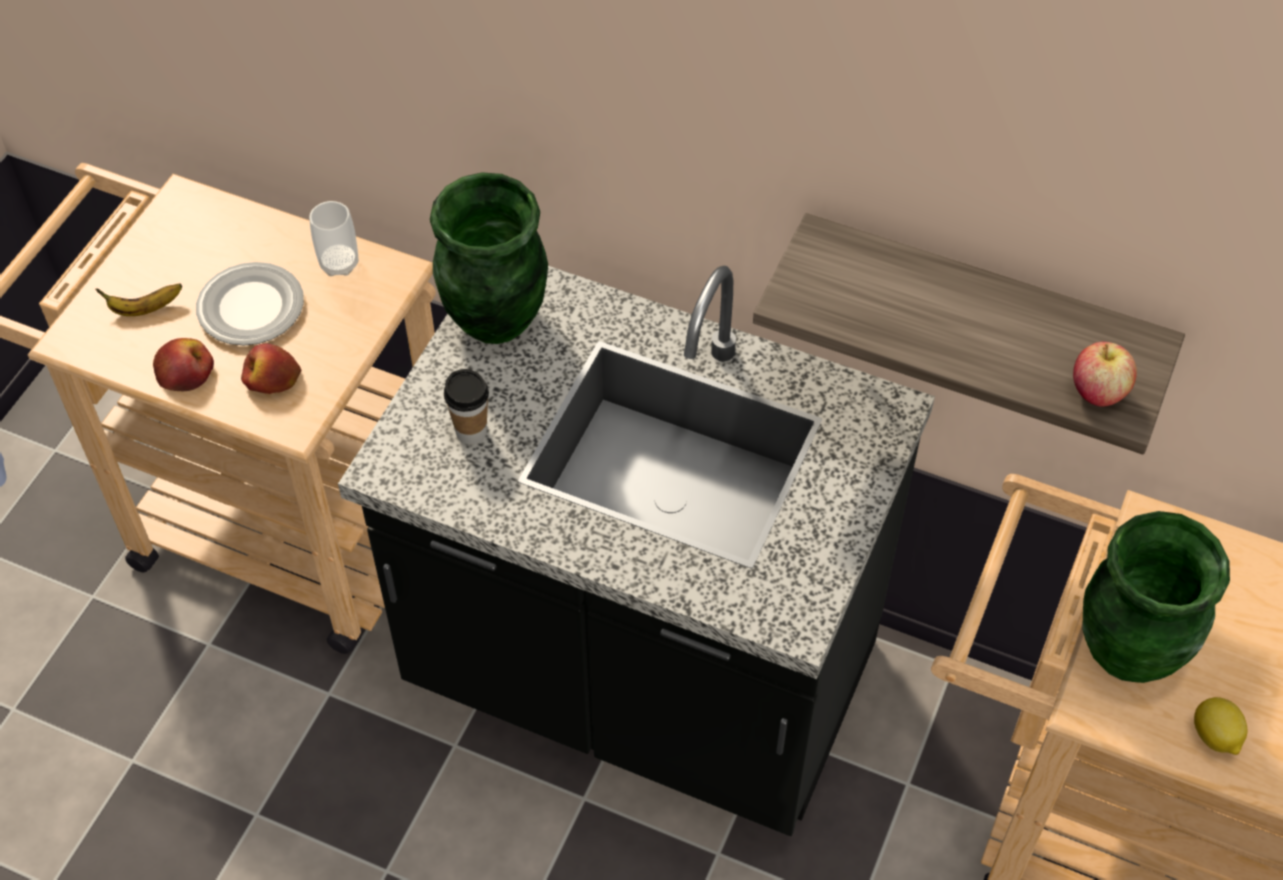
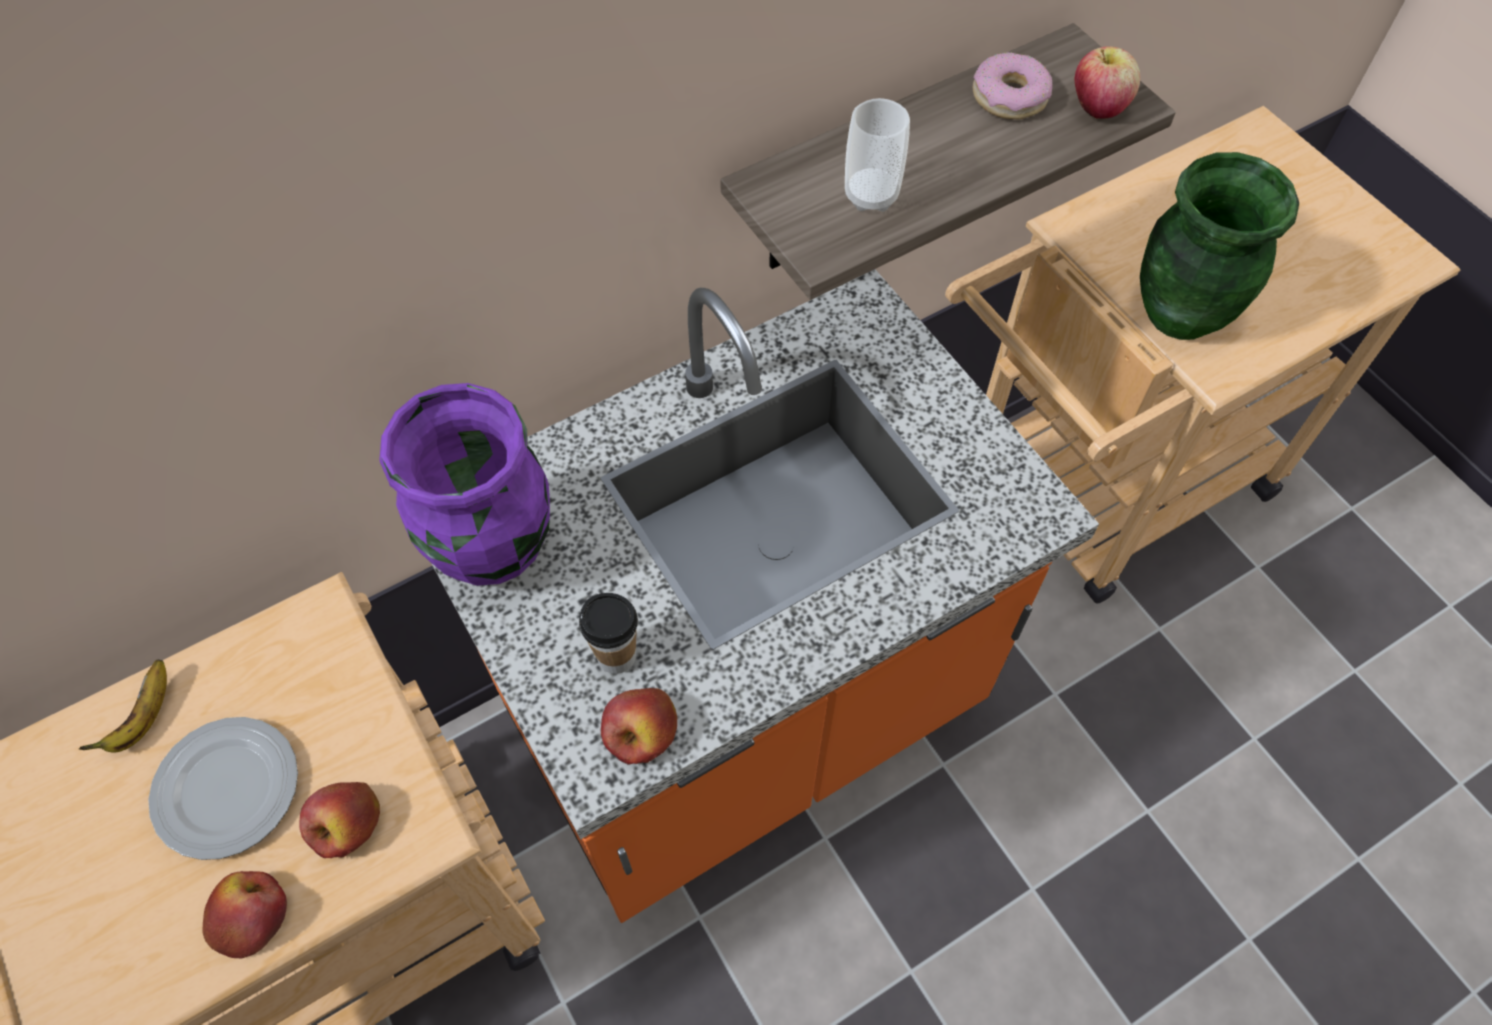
camera: 55 degrees left, 5 degrees up
banana [96,284,182,316] -> banana moved to [79,660,167,753]
cup [309,201,358,276] -> cup moved to [845,98,910,212]
black counter [338,265,935,836] -> orange counter [431,269,1099,923]
green vase [430,173,548,344] -> purple vase [379,383,550,586]
lemon [1194,697,1247,755] -> none
none -> apple [601,688,677,765]
none -> donut [972,52,1052,120]

